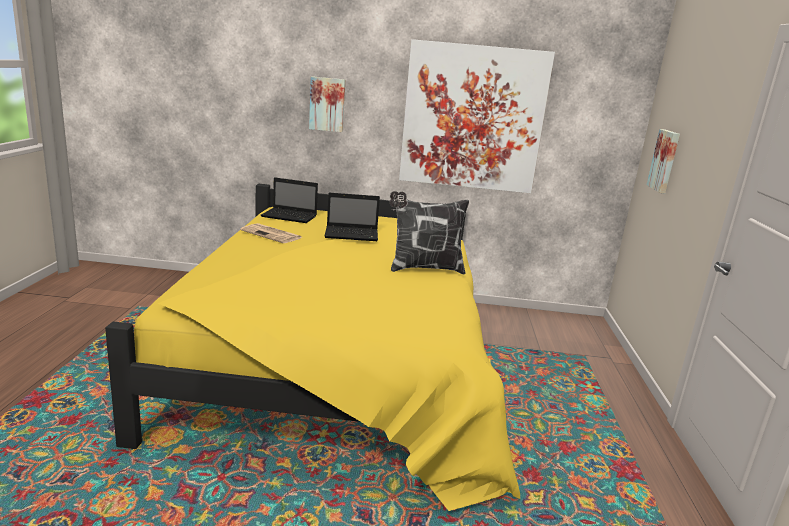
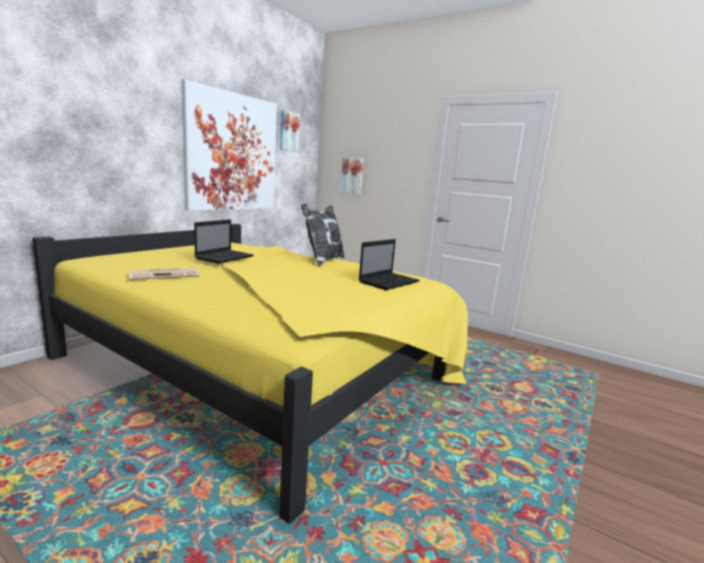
camera: 60 degrees left, 5 degrees down
laptop [261,177,318,223] -> laptop moved to [359,239,420,290]
picture [309,76,345,132] -> picture moved to [280,110,300,152]

